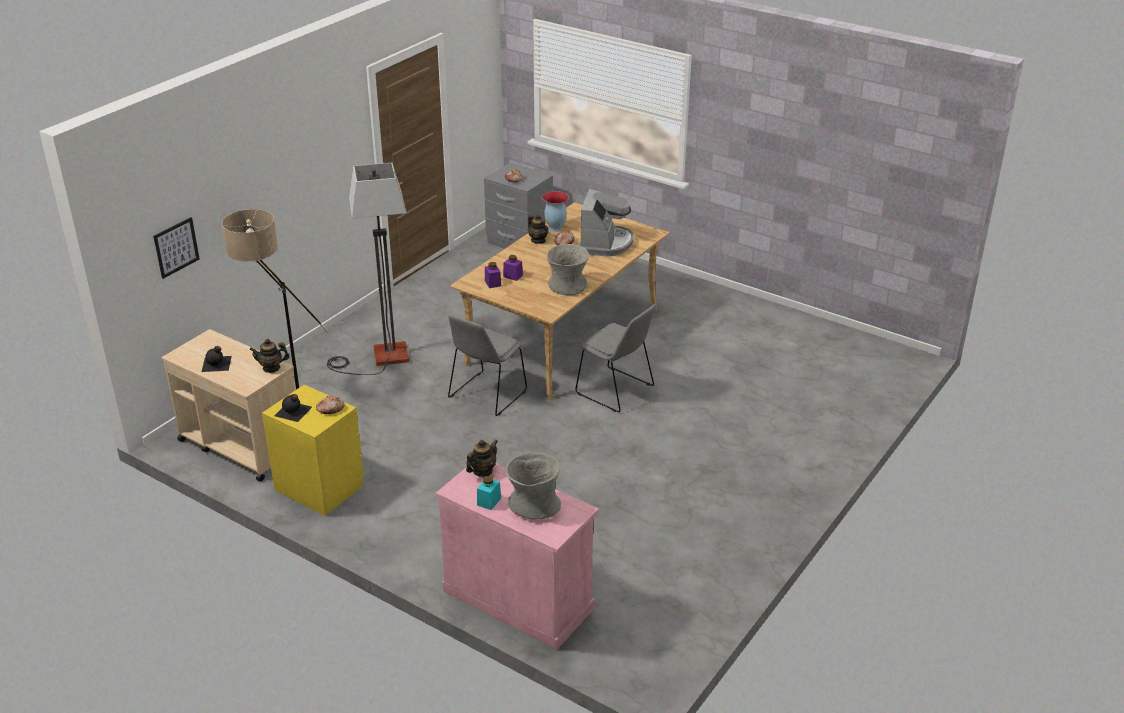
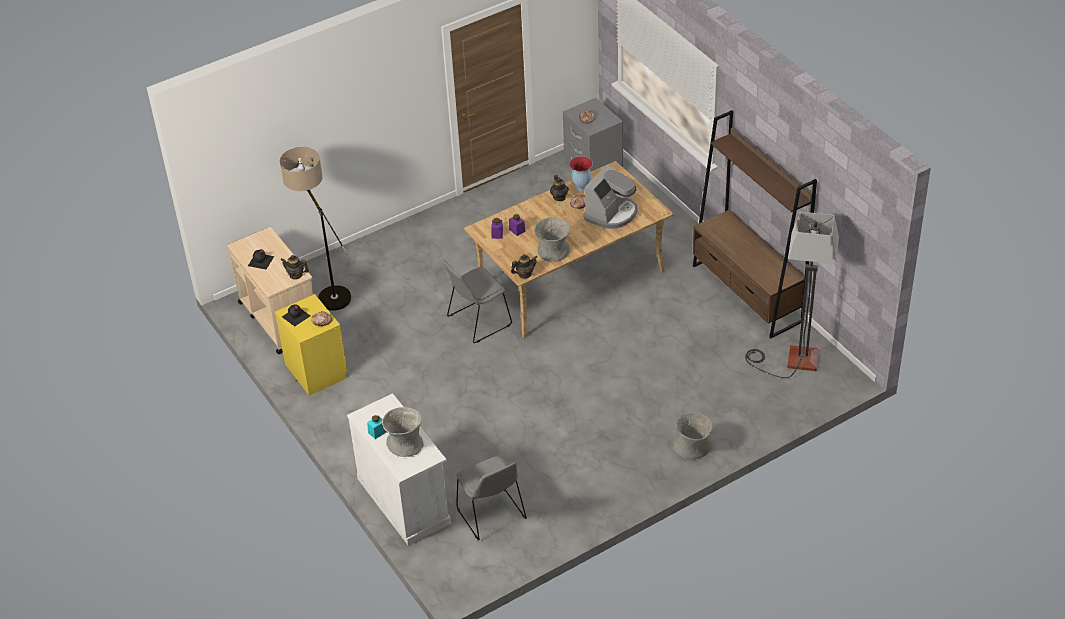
camera: 25 degrees right, 10 degrees up
picture [153,217,199,279] -> none
floor lamp [327,163,409,375] -> floor lamp moved to [745,212,839,378]
pink cabinet [435,463,599,650] -> white cabinet [347,393,451,546]
teapot [466,440,498,477] -> teapot moved to [511,254,537,278]
grey chair [575,304,656,412] -> grey chair moved to [456,456,527,540]
none -> grey vase [674,412,713,459]
none -> brown bookcase [693,110,817,338]

